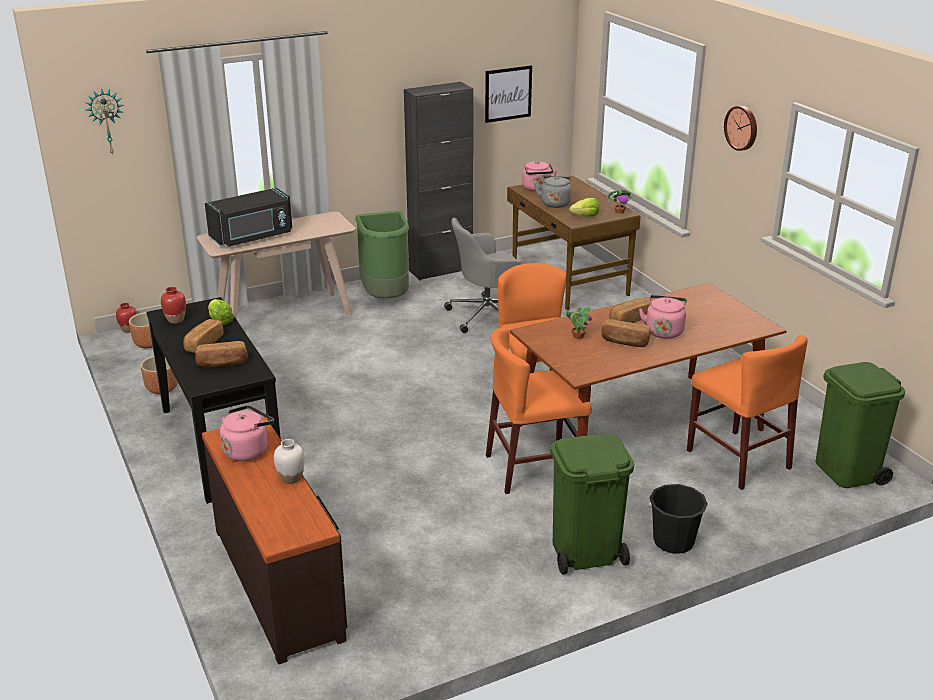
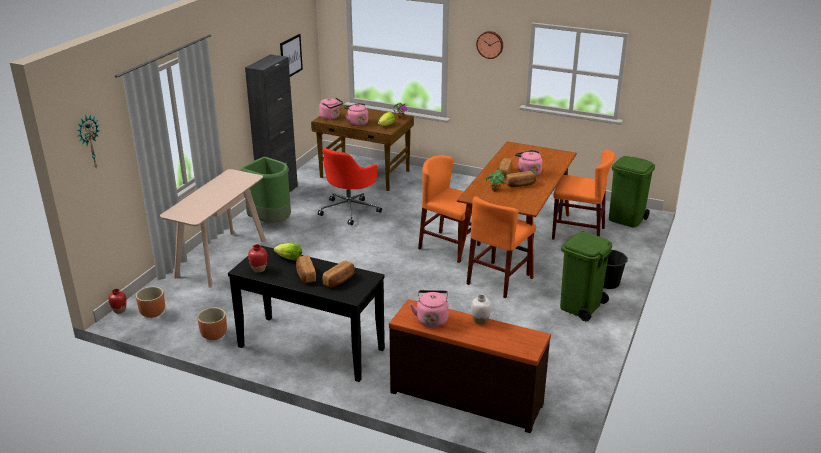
camera: 40 degrees left, 0 degrees up
black microwave [205,188,292,247] -> none
grey office chair [444,218,521,333] -> red office chair [318,148,382,225]
grey kettle [535,176,571,208] -> pink kettle [344,103,368,126]

